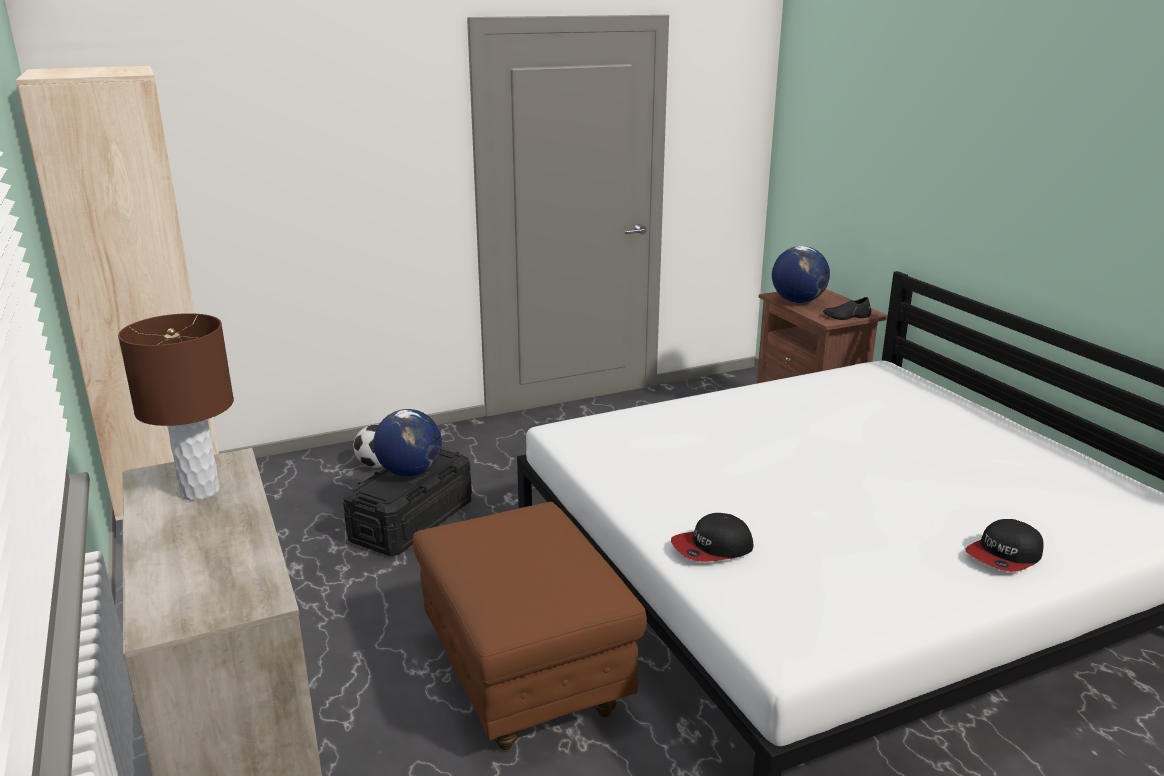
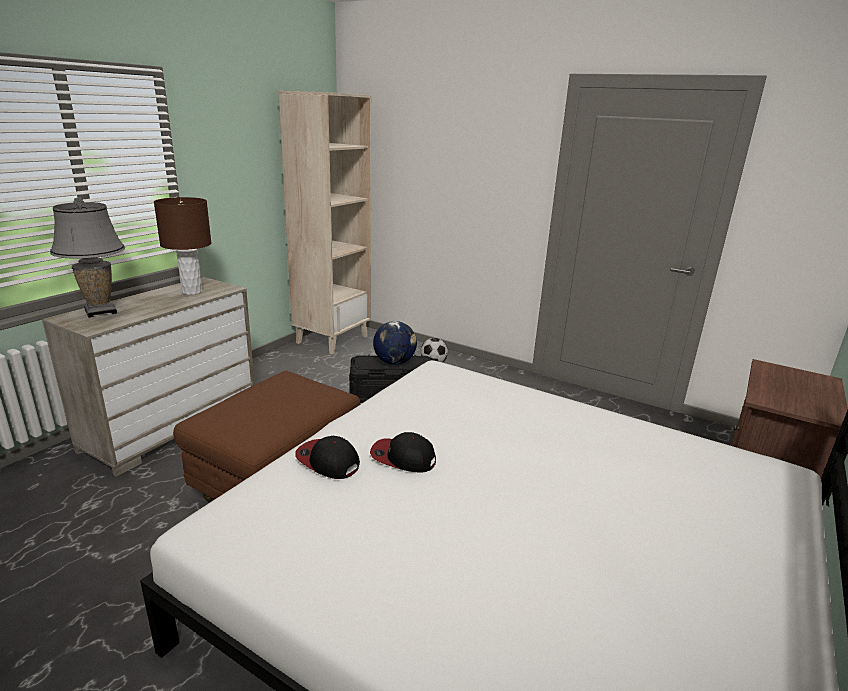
camera: 55 degrees right, 0 degrees up
globe [772,246,830,303] -> none
black shoe [823,297,871,320] -> none
cap [966,519,1044,572] -> cap moved to [370,432,436,473]
none -> grey table lamp [50,197,125,318]

